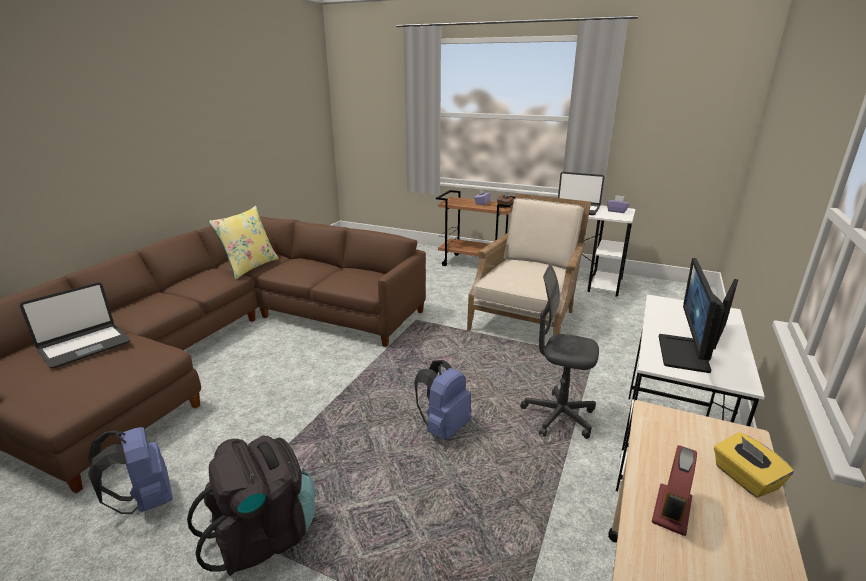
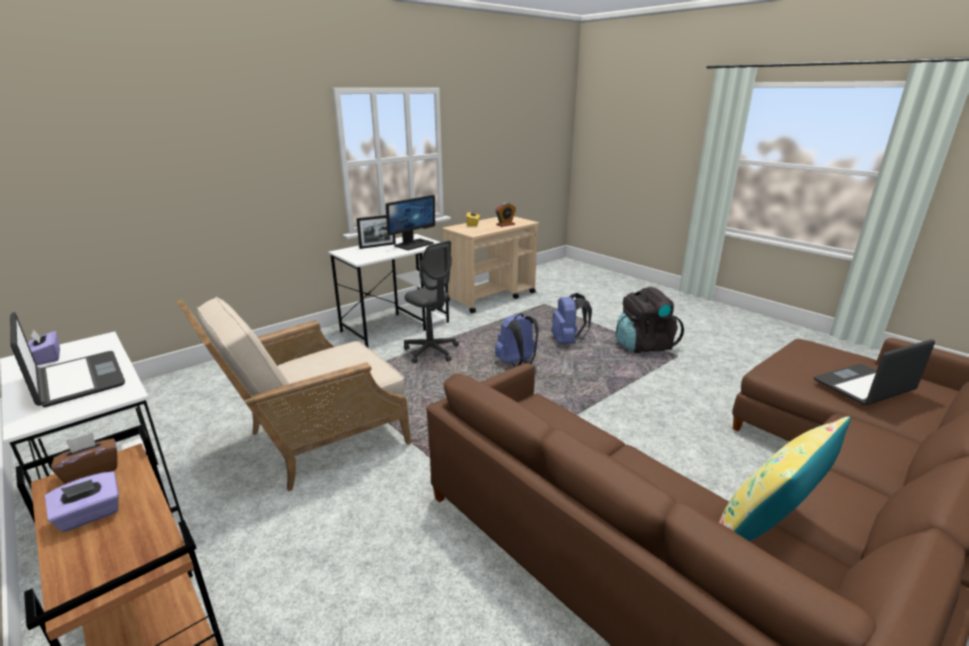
camera: 155 degrees left, 0 degrees up
blue backpack [88,427,173,514] -> blue backpack moved to [551,293,592,344]

